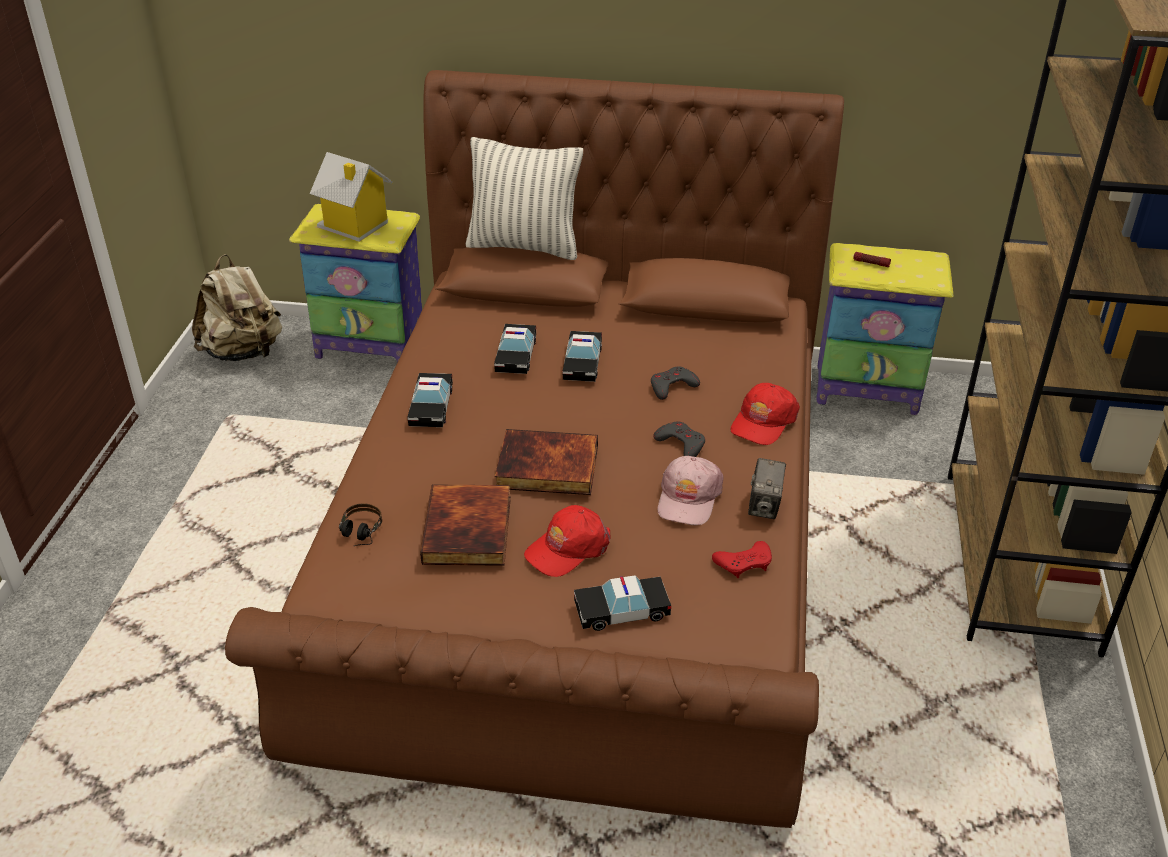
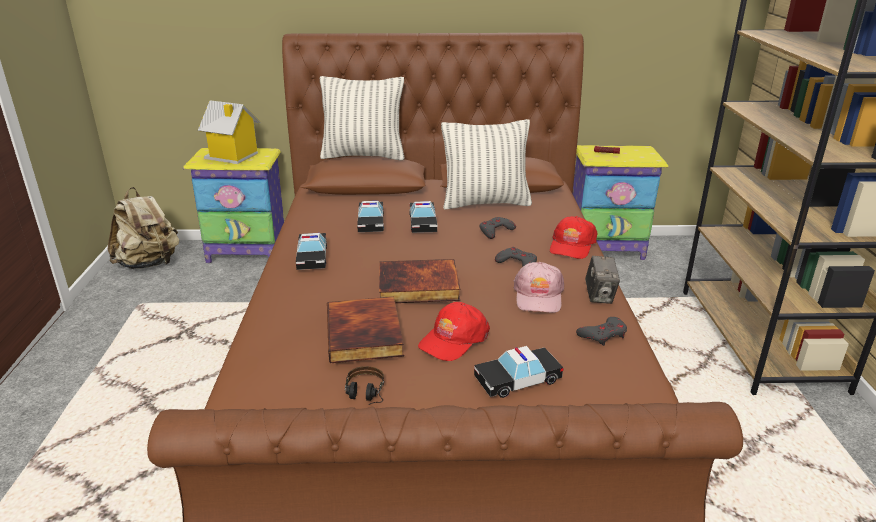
camera: 10 degrees left, 10 degrees down
headphones [339,503,382,546] -> headphones moved to [345,366,384,405]
red game controller [712,541,772,578] -> grey game controller [576,317,627,346]
none -> pillow [441,119,532,210]

